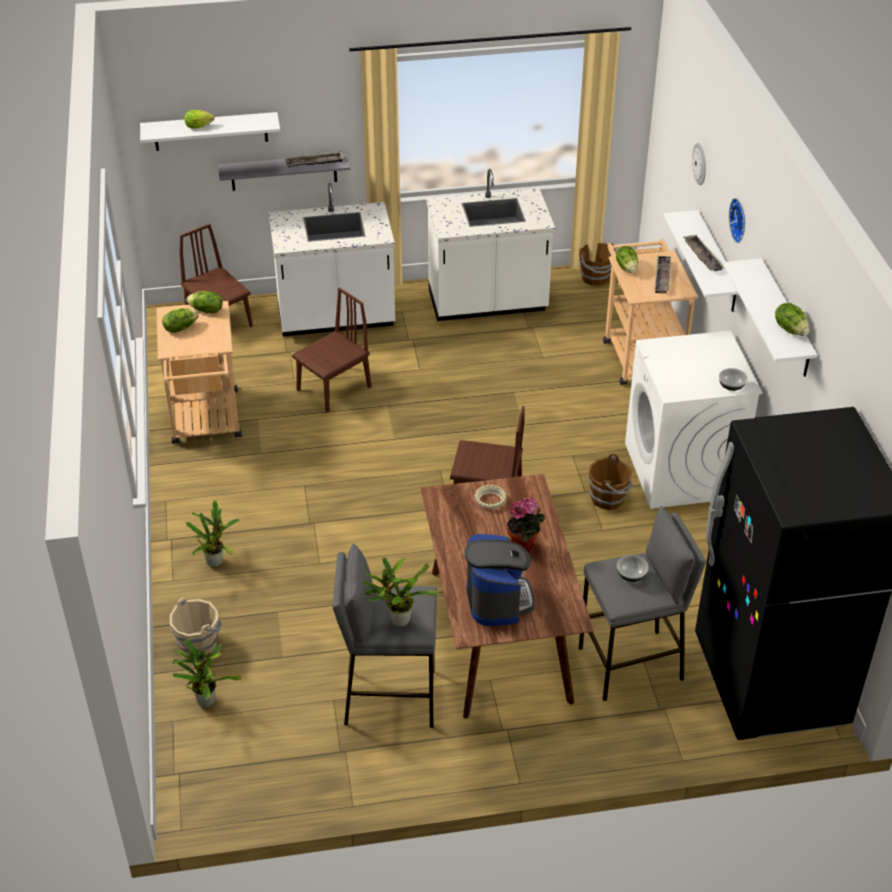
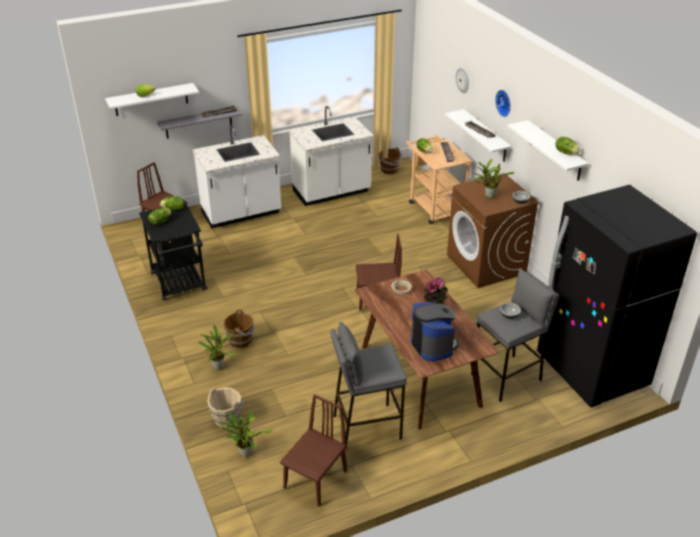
camera: 15 degrees left, 5 degrees down
beige cart [156,301,242,444] -> black cart [139,202,207,301]
brown chair [292,287,371,412] -> brown chair moved to [280,394,347,507]
potted plant [362,557,439,627] -> potted plant moved to [472,159,514,198]
brown bucket [588,454,633,510] -> brown bucket moved to [224,310,255,348]
white washing machine [625,331,763,509] -> brown washing machine [447,173,540,288]

